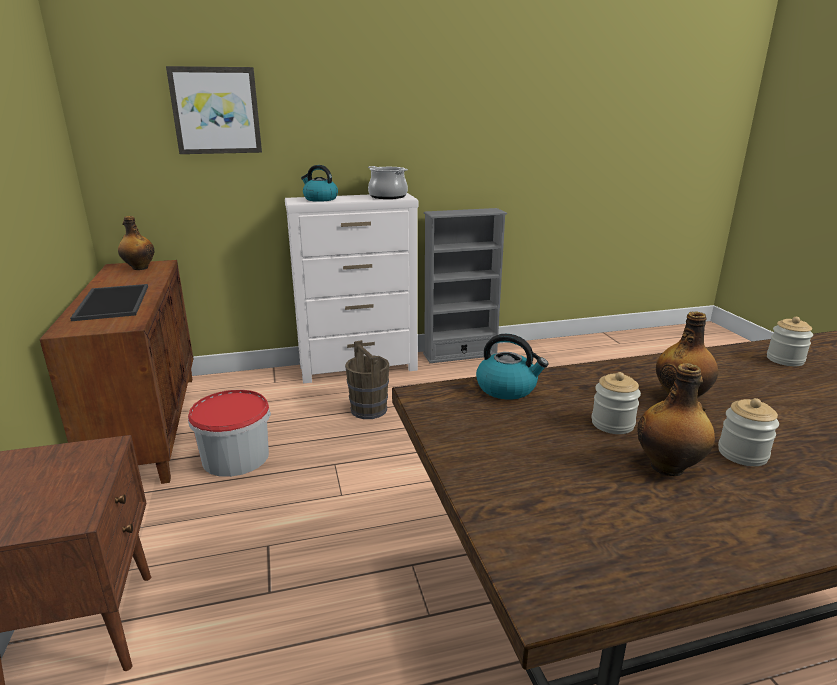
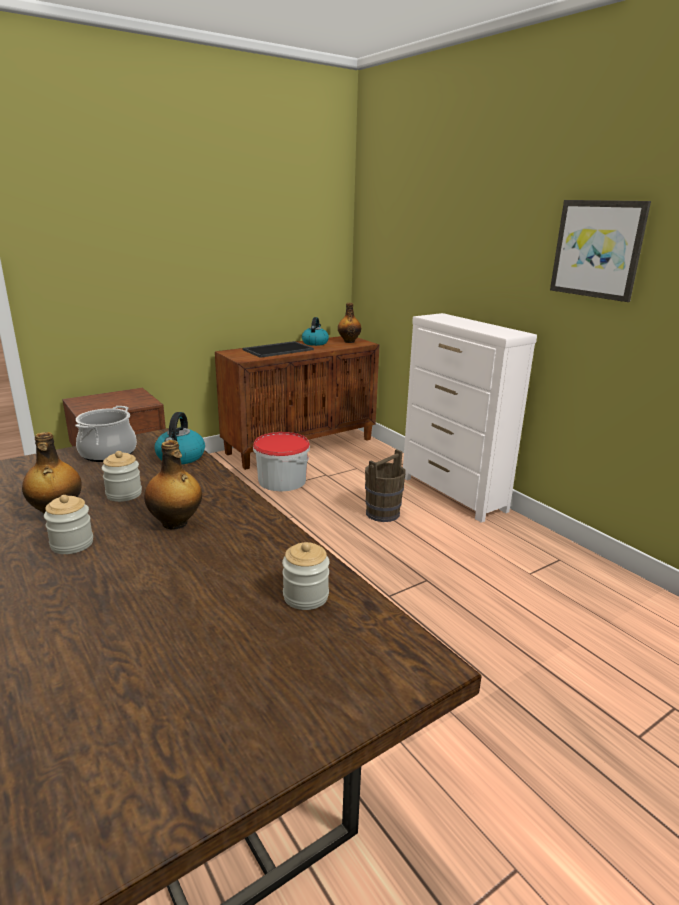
camera: 70 degrees right, 0 degrees up
picture [166,66,262,154] -> picture moved to [550,200,651,302]
kettle [301,165,338,202] -> kettle moved to [302,317,329,346]
cooking pot [368,166,408,199] -> cooking pot moved to [75,406,137,462]
grey bookcase [423,208,507,363] -> none

